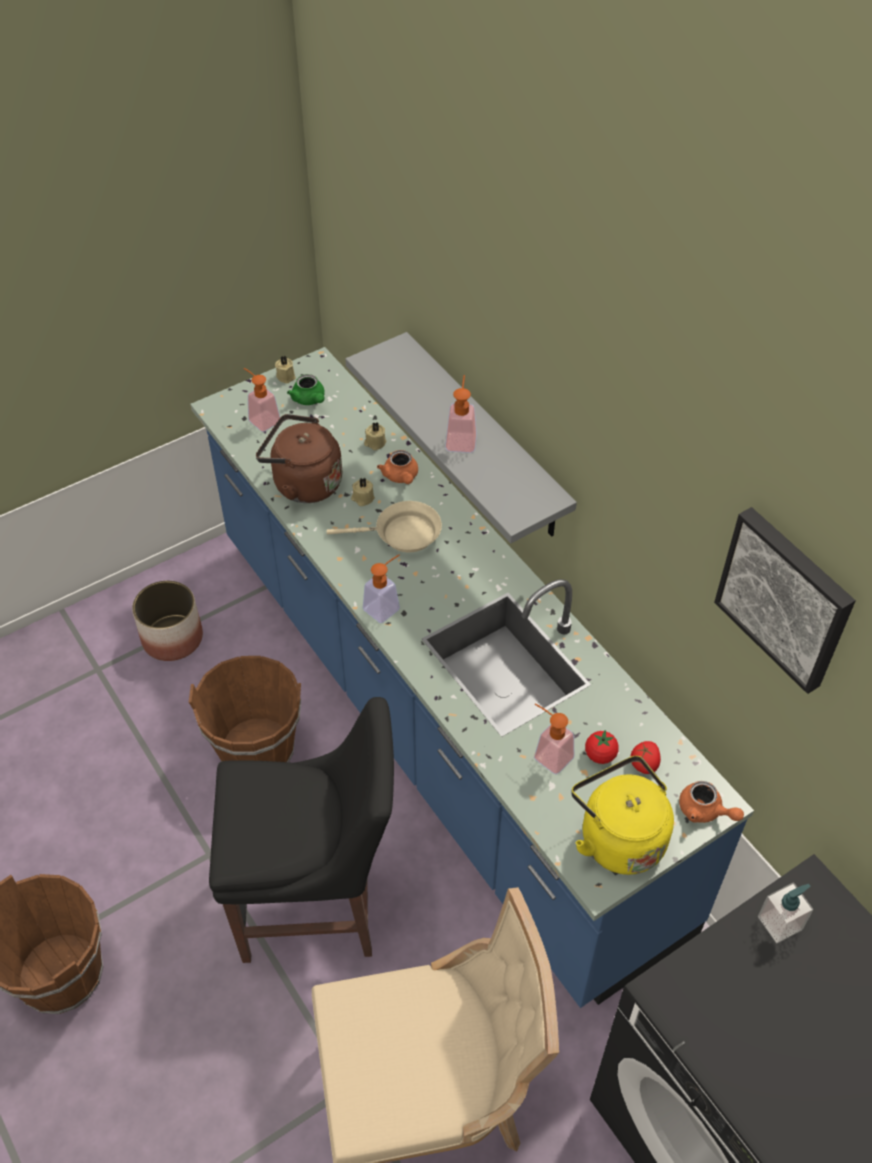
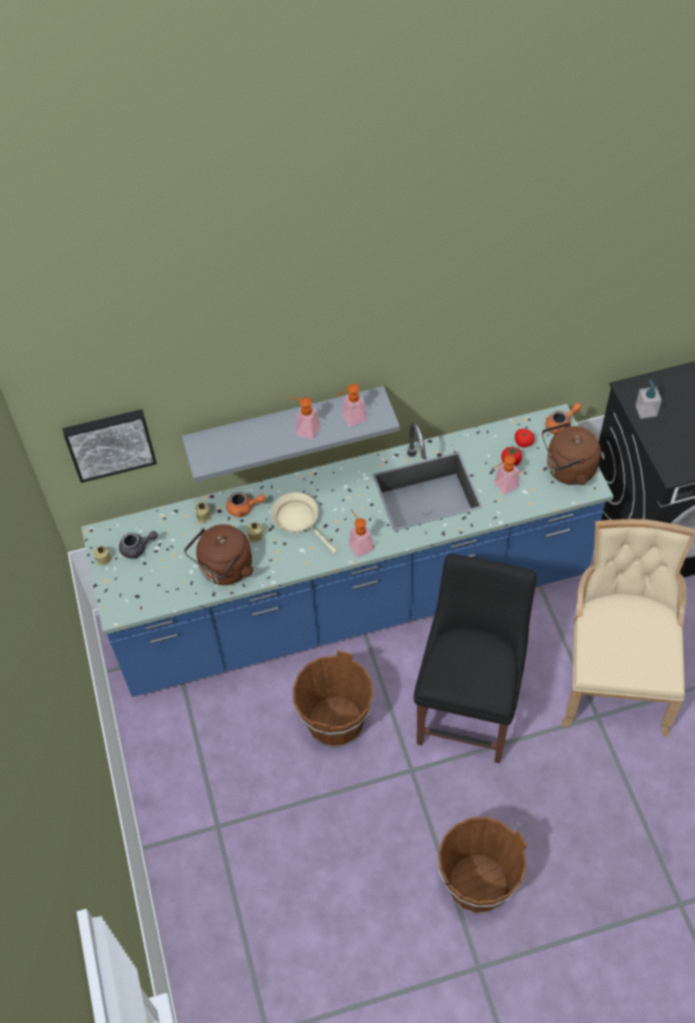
camera: 70 degrees left, 5 degrees up
planter [132,581,203,661] -> none
soap dispenser [243,368,280,432] -> soap dispenser moved to [335,384,367,427]
green teapot [287,374,325,405] -> grey teapot [119,531,158,558]
beige frying pan [327,501,442,552] -> beige frying pan turned 60 degrees counterclockwise [271,492,337,554]
yellow kettle [571,756,674,875] -> brown kettle [542,422,601,485]
picture [714,507,855,694] -> picture moved to [62,409,157,483]

